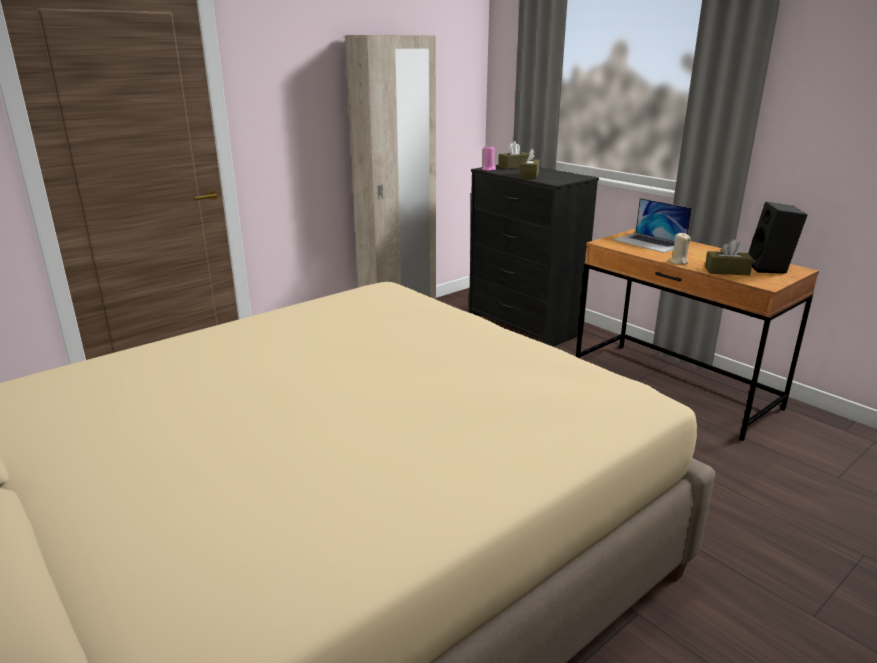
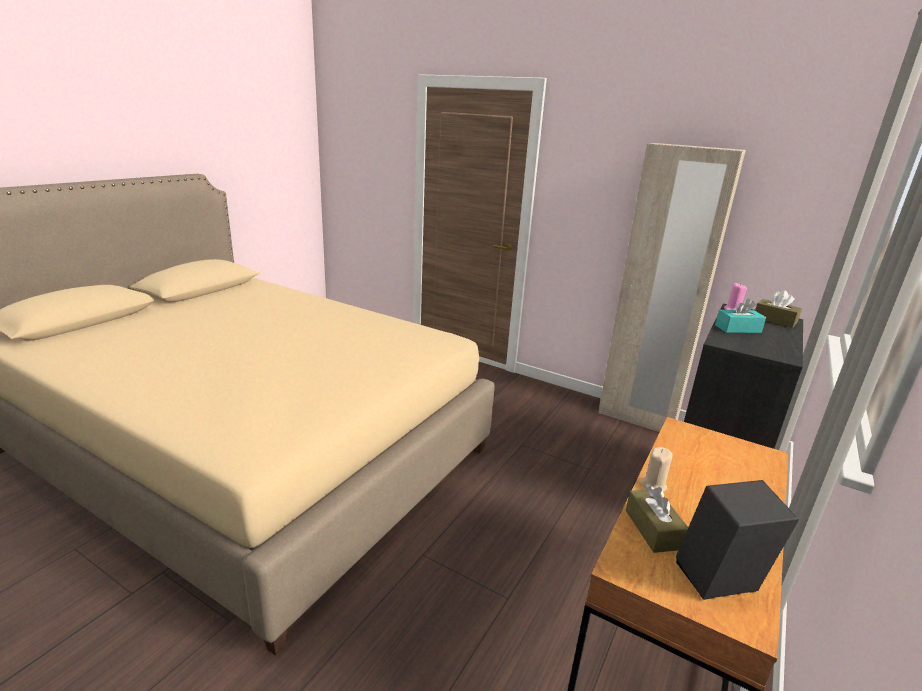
camera: 70 degrees right, 0 degrees up
brown tissue box [520,149,540,178] -> turquoise tissue box [715,298,766,333]
laptop [613,198,692,253] -> none

